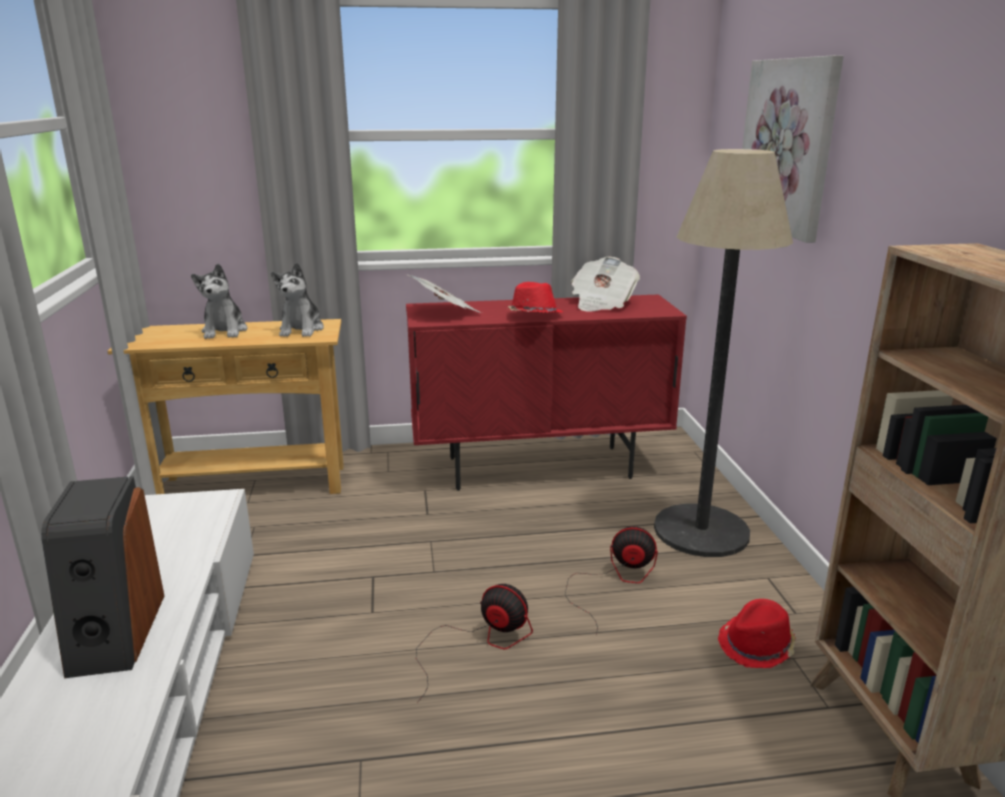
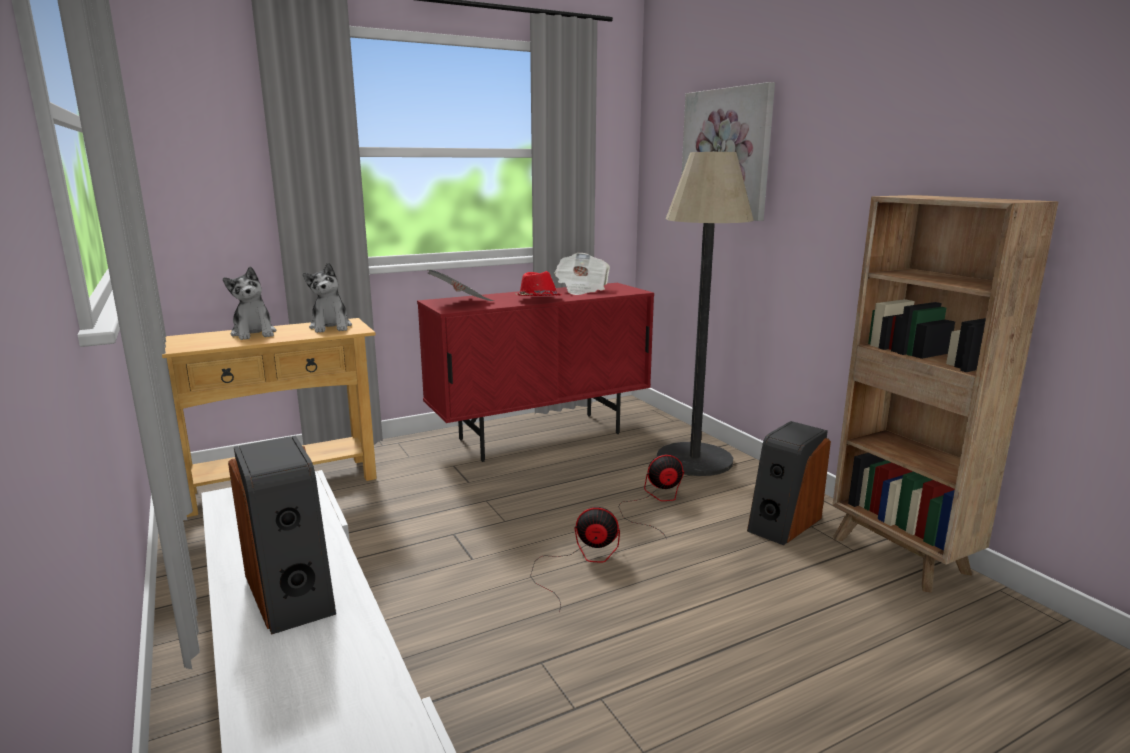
camera: 20 degrees left, 5 degrees down
red hat [718,599,796,668] -> speaker [747,421,831,545]

